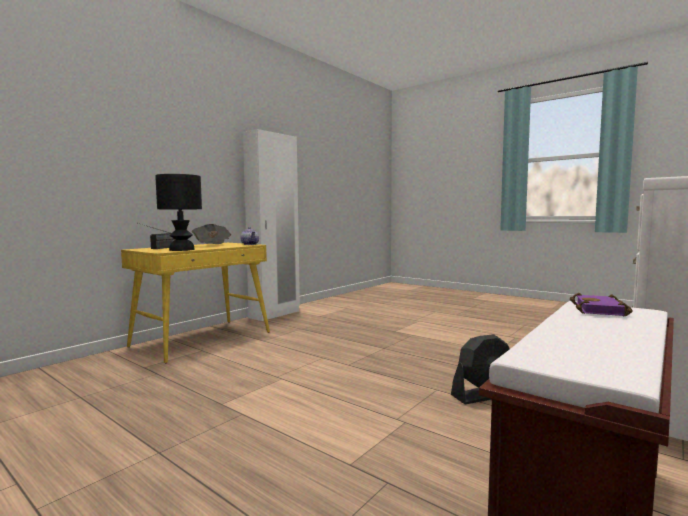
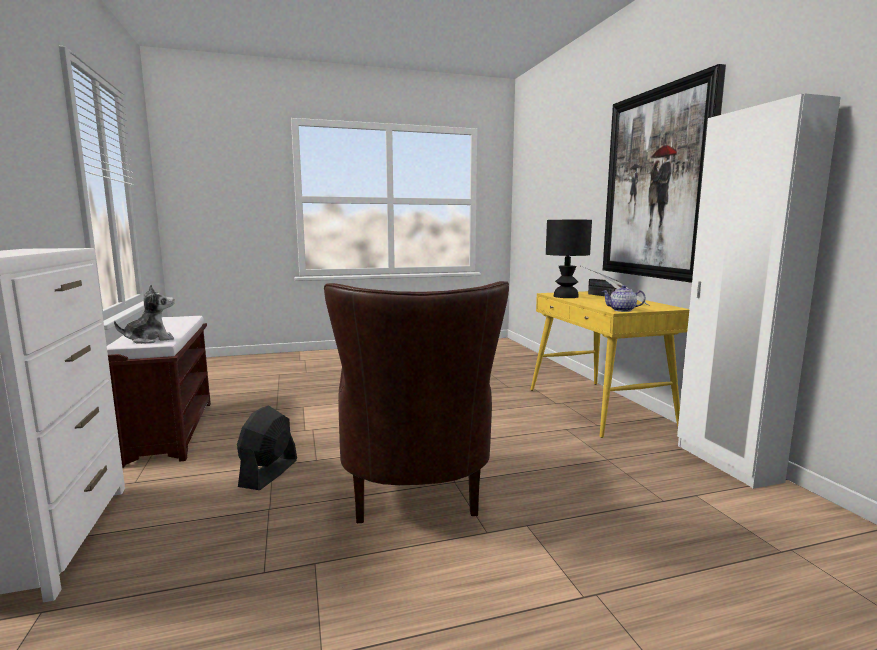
camera: 125 degrees right, 5 degrees up
purple book [570,293,633,317] -> plush toy [114,284,174,344]
none -> brown armchair [324,281,509,523]
none -> picture [603,64,726,283]

